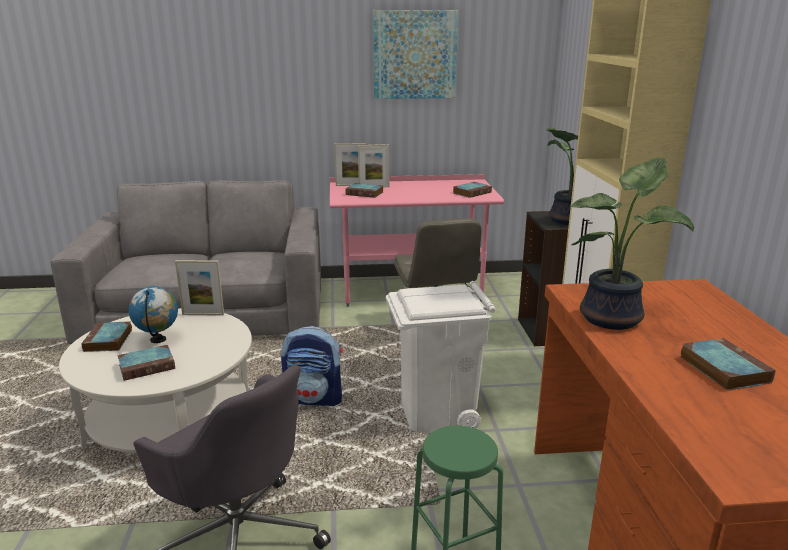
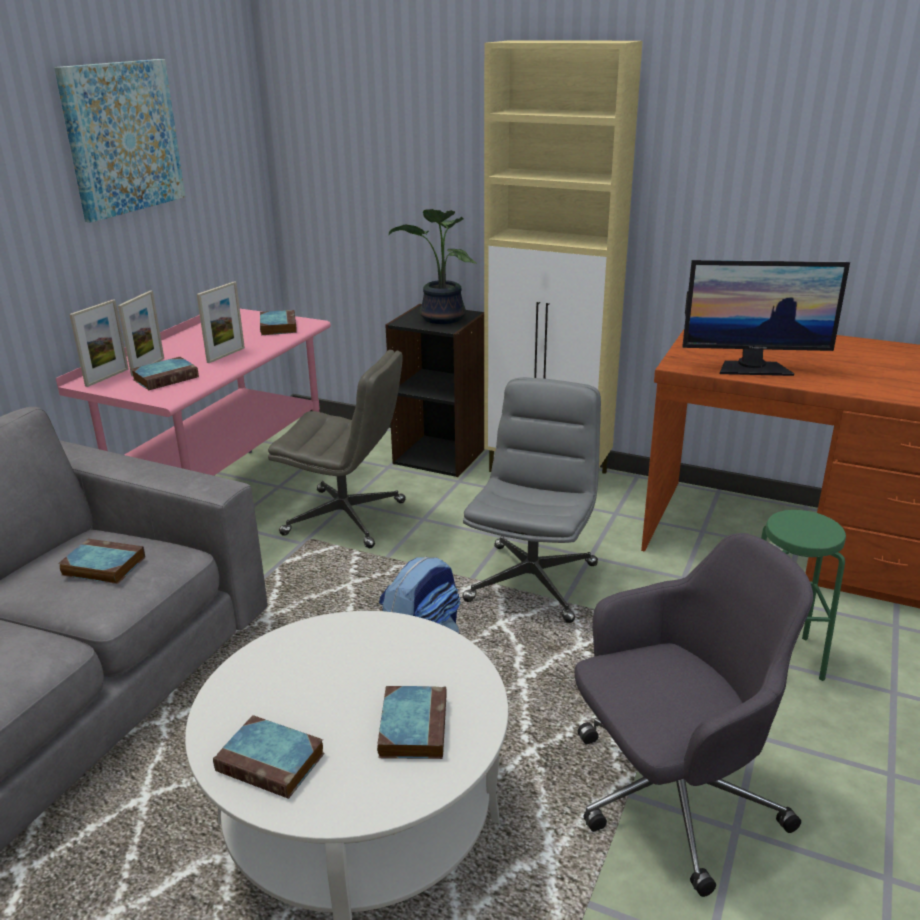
camera: 60 degrees left, 5 degrees up
globe [129,286,178,343] -> none
picture frame [175,260,224,316] -> picture frame moved to [197,282,245,363]
white trash can [386,281,496,433] -> grey office chair [462,377,601,623]
potted plant [571,157,694,330] -> monitor [682,260,850,376]
book [680,338,775,391] -> book moved to [58,539,145,584]

